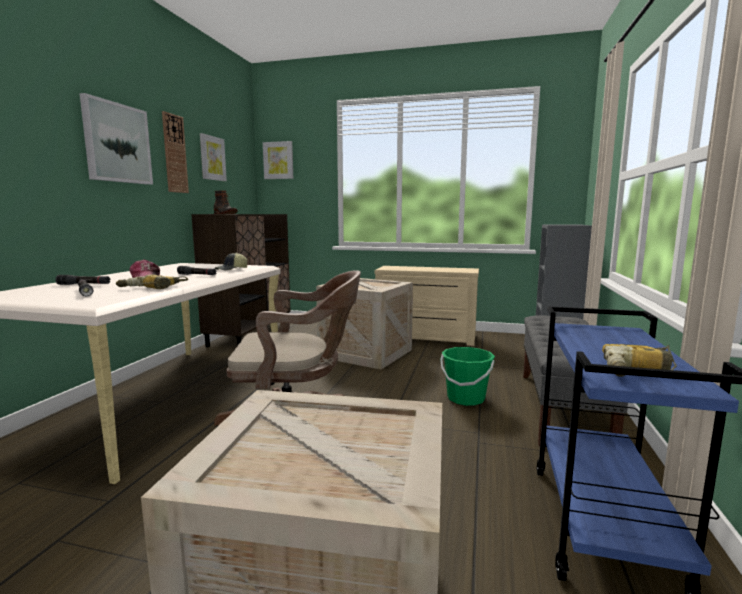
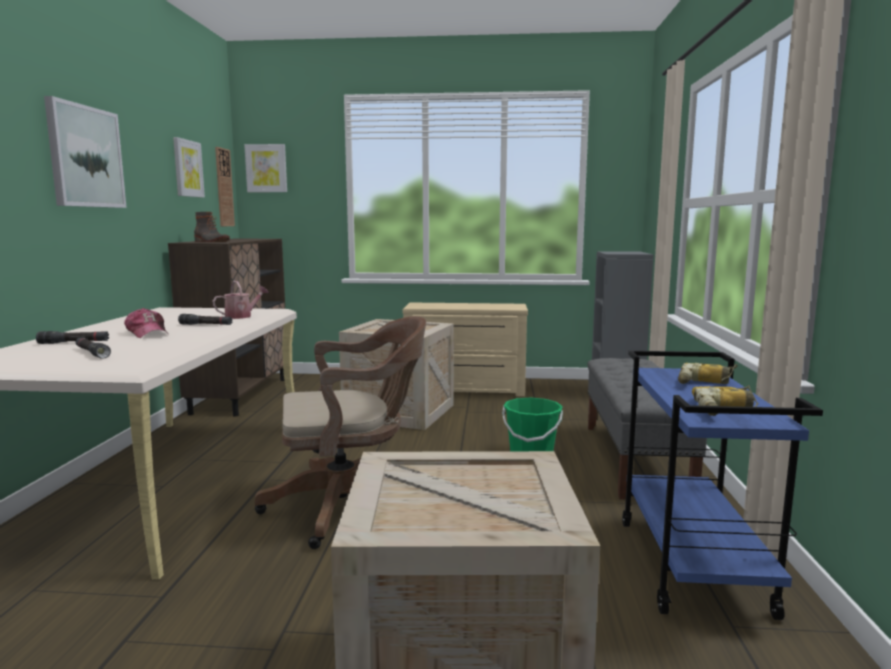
camera: 10 degrees left, 0 degrees up
power drill [116,274,188,289] -> power drill moved to [678,363,738,384]
wall clock [162,111,189,193] -> wall clock moved to [215,147,235,226]
cap [215,253,247,270] -> watering can [212,281,269,319]

